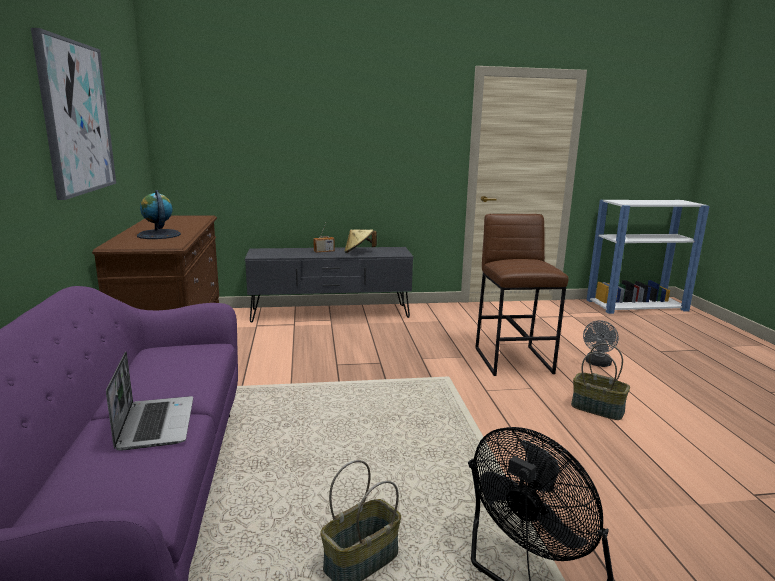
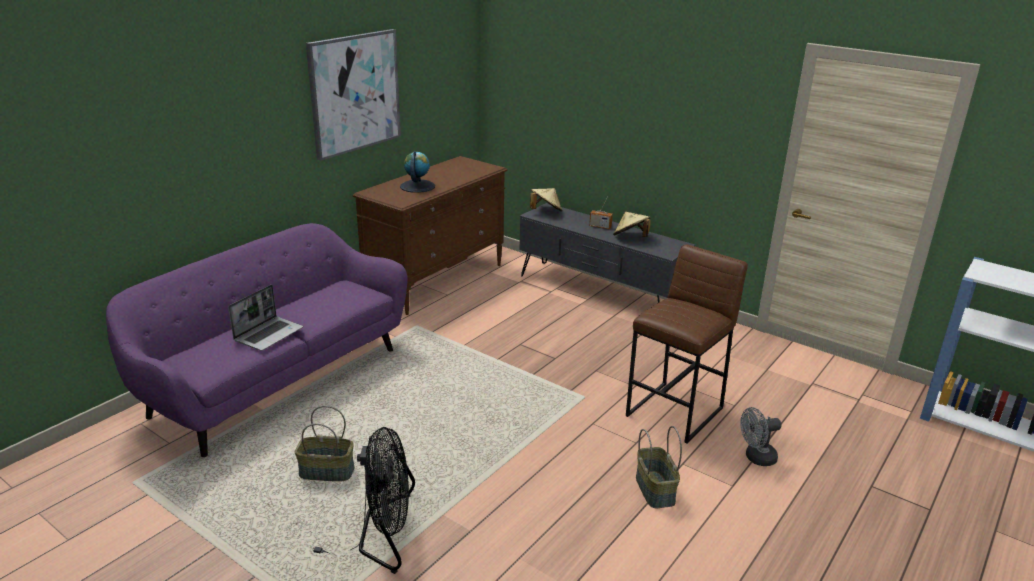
camera: 45 degrees right, 10 degrees up
none -> beige hat [530,188,562,211]

